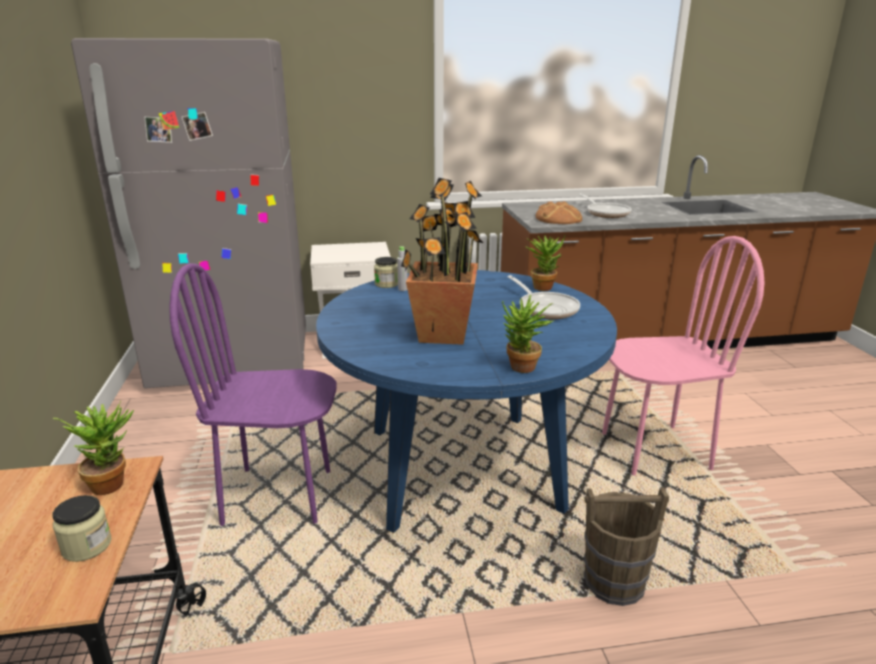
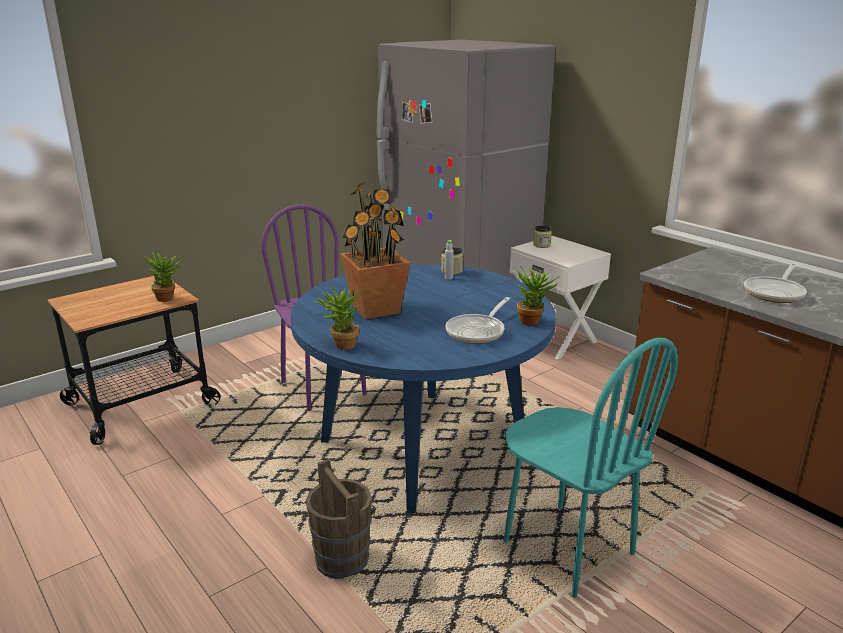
camera: 60 degrees right, 0 degrees up
jar [53,495,111,562] -> jar moved to [533,225,552,248]
bread [536,201,582,224] -> none
pink chair [602,236,765,476] -> turquoise chair [504,338,678,598]

